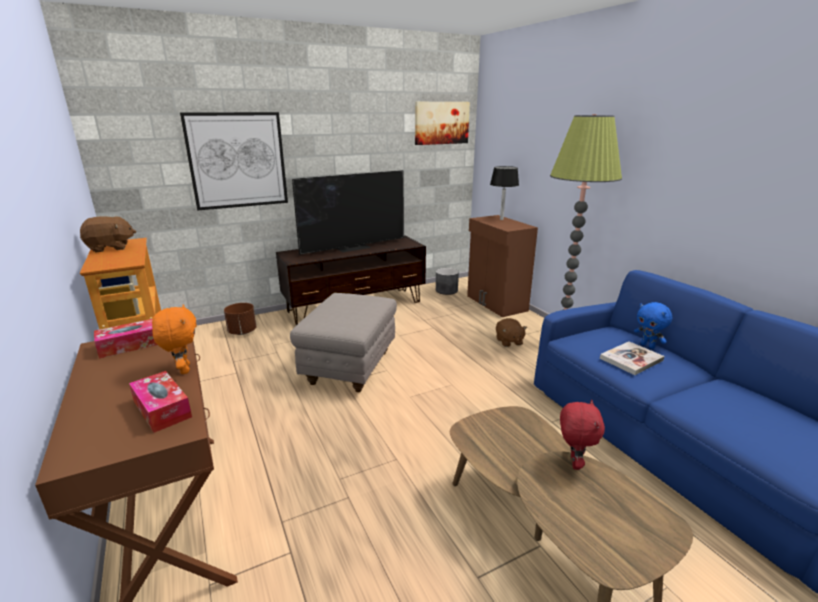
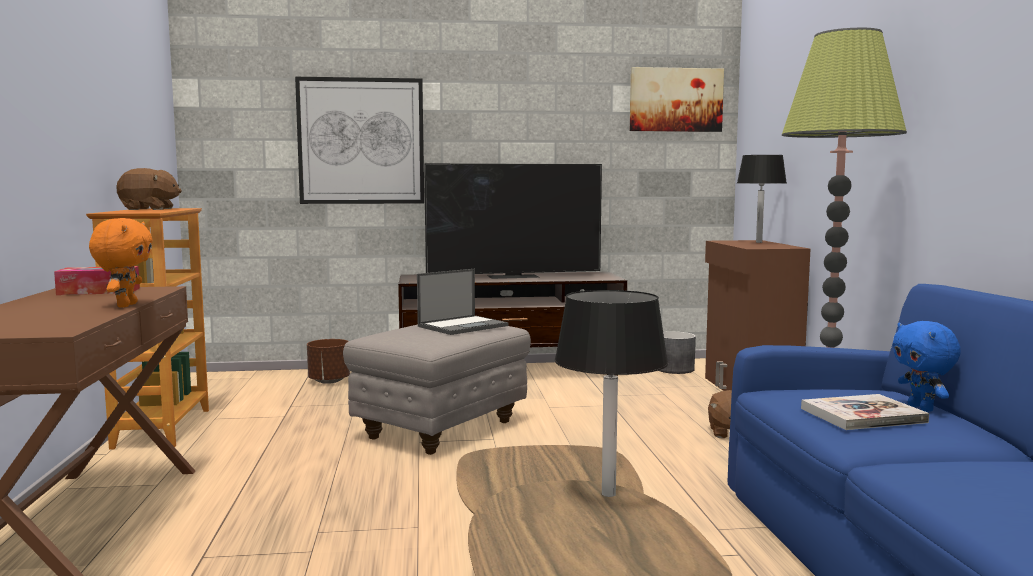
camera: 20 degrees right, 15 degrees down
tissue box [129,371,192,433] -> none
red plush toy [560,400,605,470] -> black table lamp [554,290,668,497]
none -> laptop [417,269,508,335]

